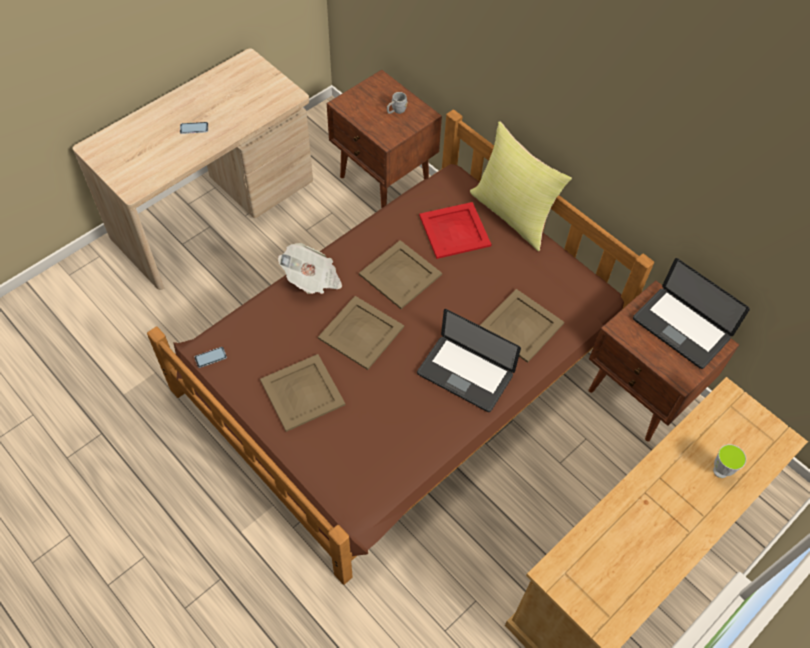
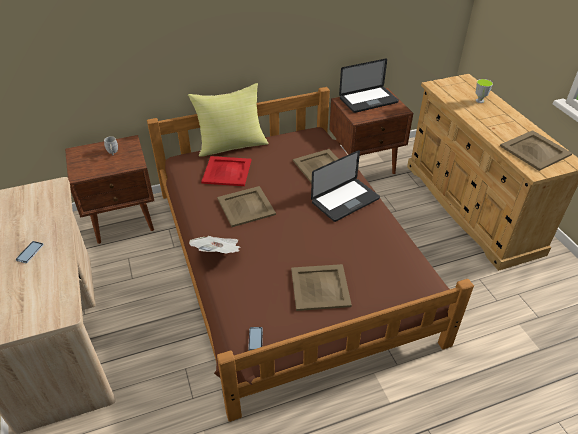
camera: 65 degrees left, 15 degrees down
beige tray [318,296,404,370] -> beige tray moved to [500,130,572,171]

